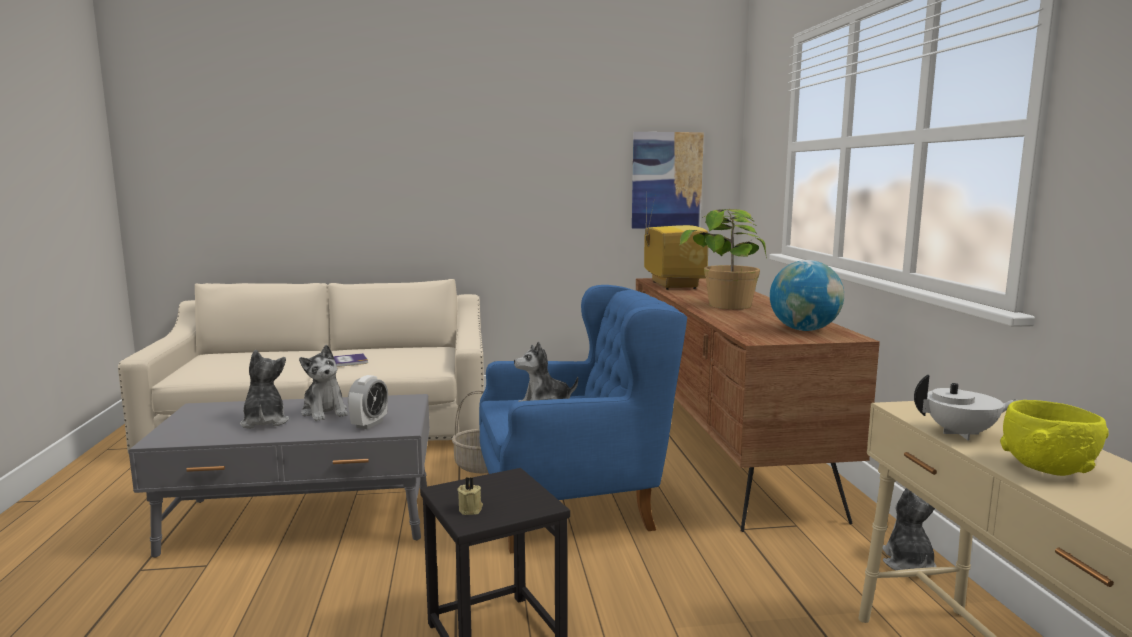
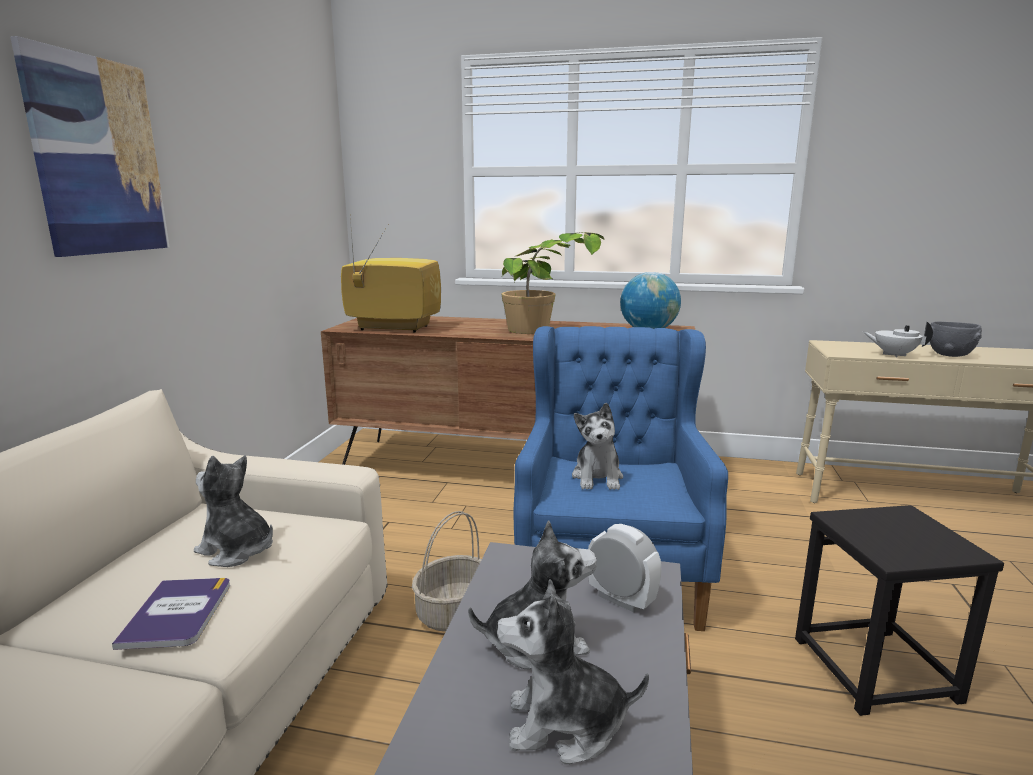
camera: 70 degrees left, 5 degrees up
beige candle [457,477,483,515] -> none
picture [632,132,704,229] -> picture moved to [10,36,170,257]
plush toy [883,488,937,570] -> plush toy moved to [194,456,273,567]
white teapot [914,375,1018,440] -> white teapot turned 90 degrees counterclockwise [863,321,933,357]
yellow bowl [1000,400,1109,476] -> grey bowl [930,322,982,357]

